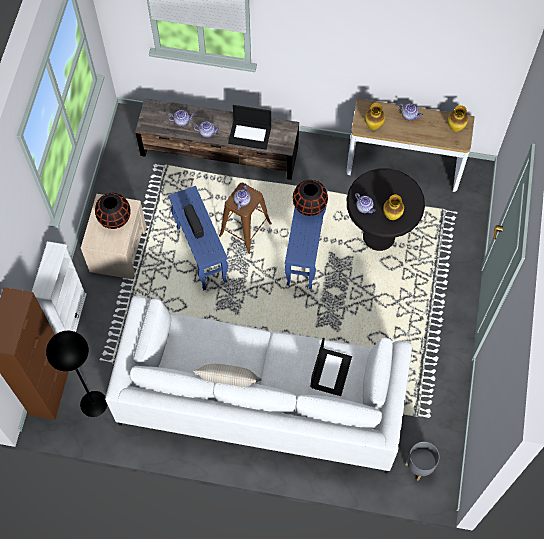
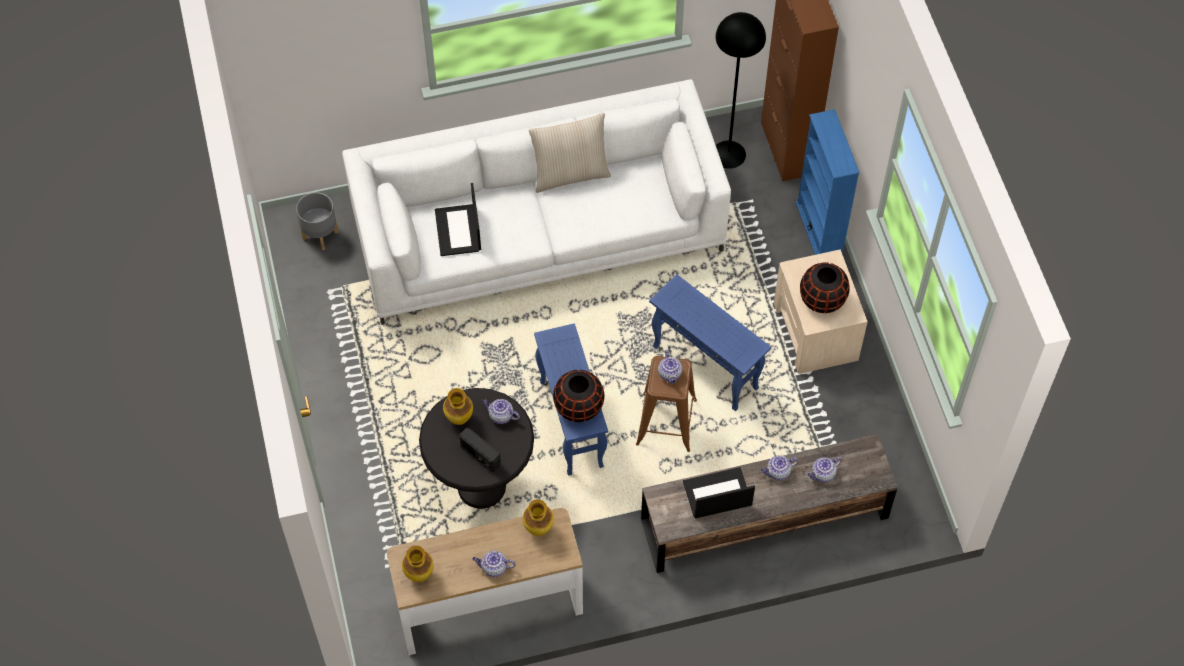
camera: 155 degrees right, 5 degrees down
white bookcase [32,241,87,334] -> blue bookcase [796,109,860,255]
radio [184,204,204,239] -> radio moved to [460,428,501,472]

